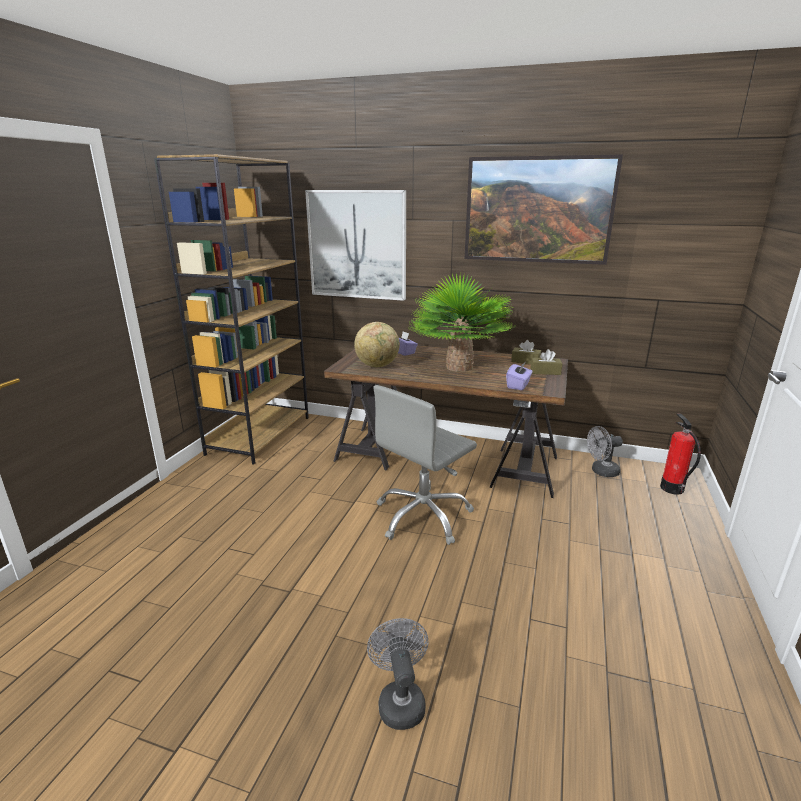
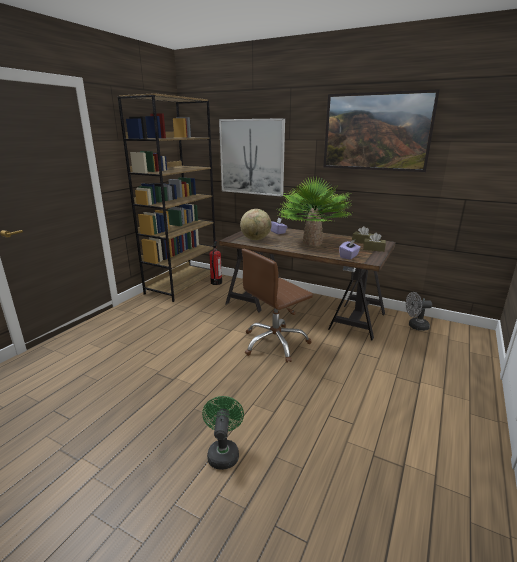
camera: 10 degrees right, 0 degrees up
grey fan [367,618,428,730] -> green fan [202,396,244,470]
grey office chair [373,385,477,545] -> brown office chair [242,249,313,363]
fire extinguisher [660,413,701,495] -> fire extinguisher moved to [209,241,222,285]

